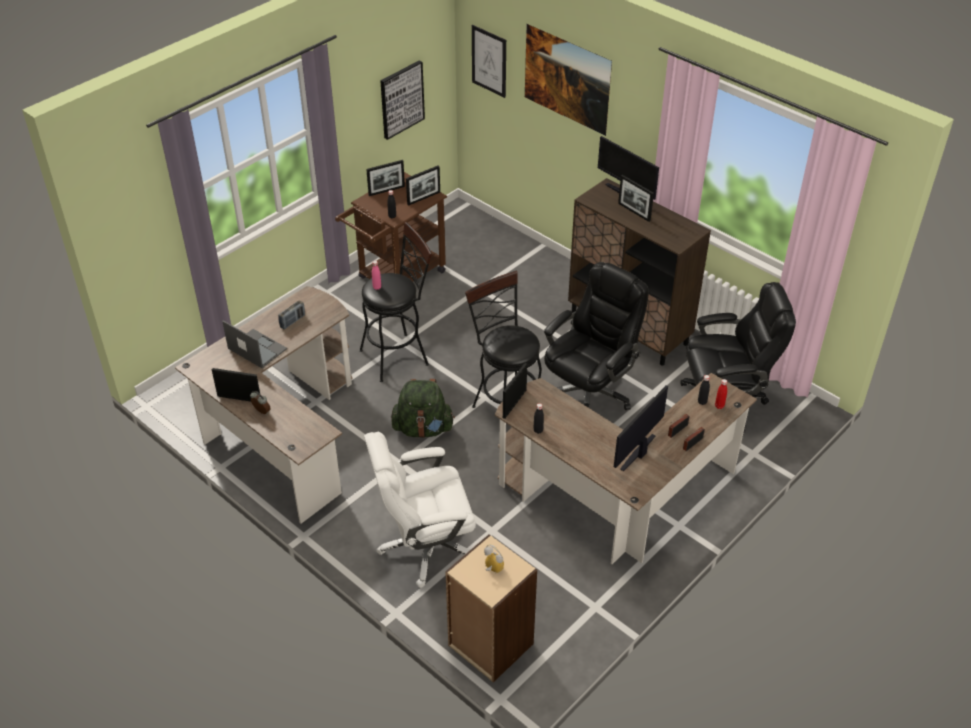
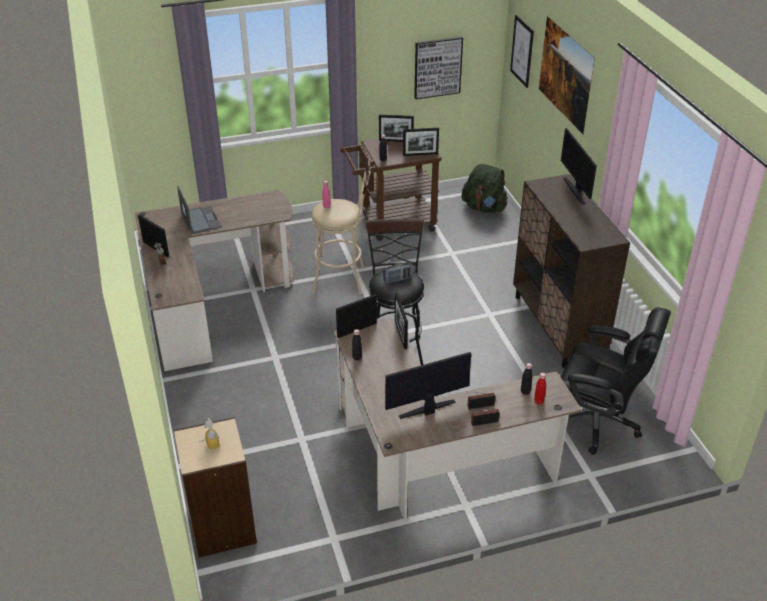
camera: 30 degrees right, 5 degrees down
radio [278,301,305,330] -> radio moved to [383,262,413,283]
black stool [359,222,432,382] -> beige stool [312,157,371,295]
white office chair [364,432,476,588] -> none
green backpack [391,379,455,438] -> green backpack moved to [462,164,508,213]
black office chair [544,262,649,410] -> none
picture frame [618,175,654,222] -> picture frame moved to [395,293,408,349]

